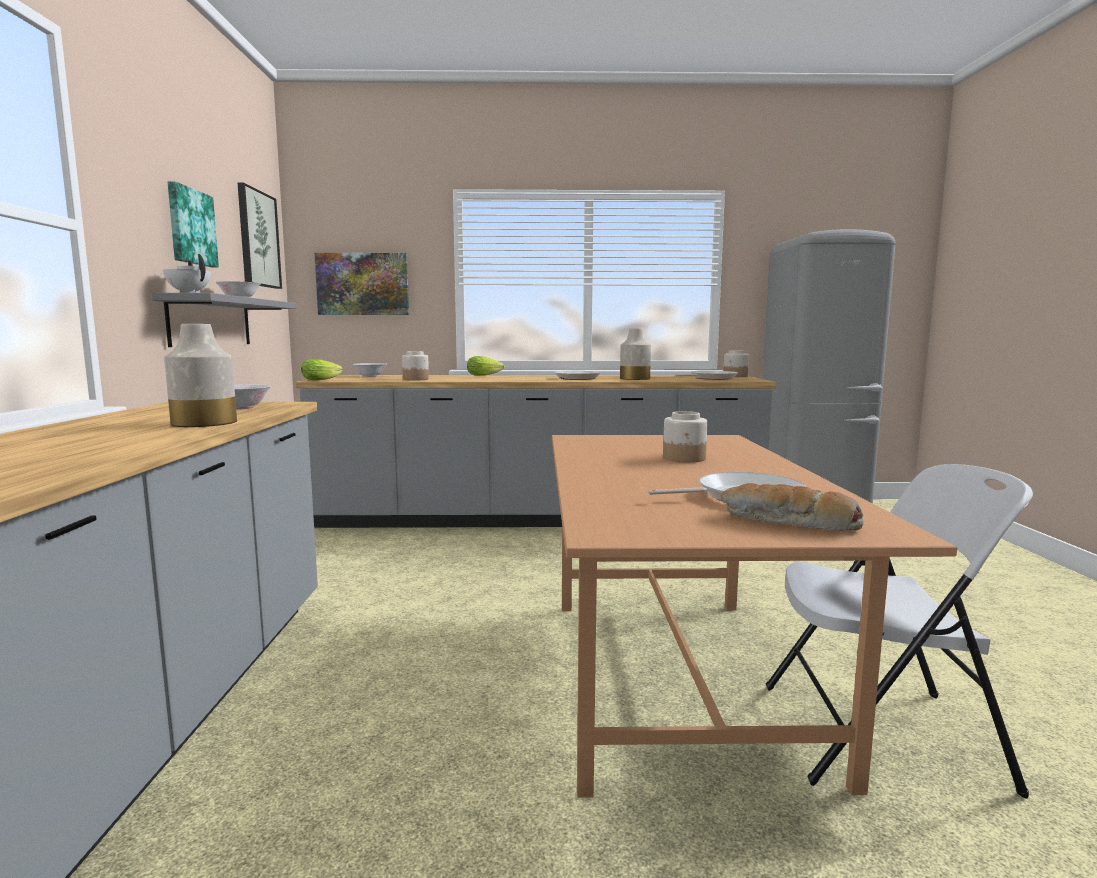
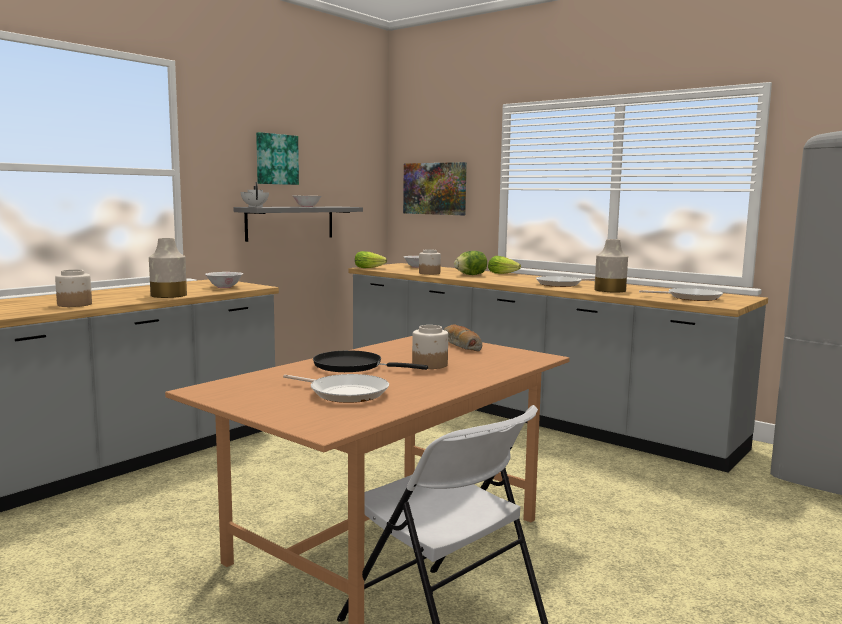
camera: 40 degrees right, 0 degrees up
picture [238,183,282,289] -> none
bread [721,483,863,531] -> bread moved to [444,324,482,351]
jar [723,350,749,377] -> jar moved to [55,269,92,307]
none -> black frying pan [313,350,428,372]
none -> lettuce [454,251,487,275]

